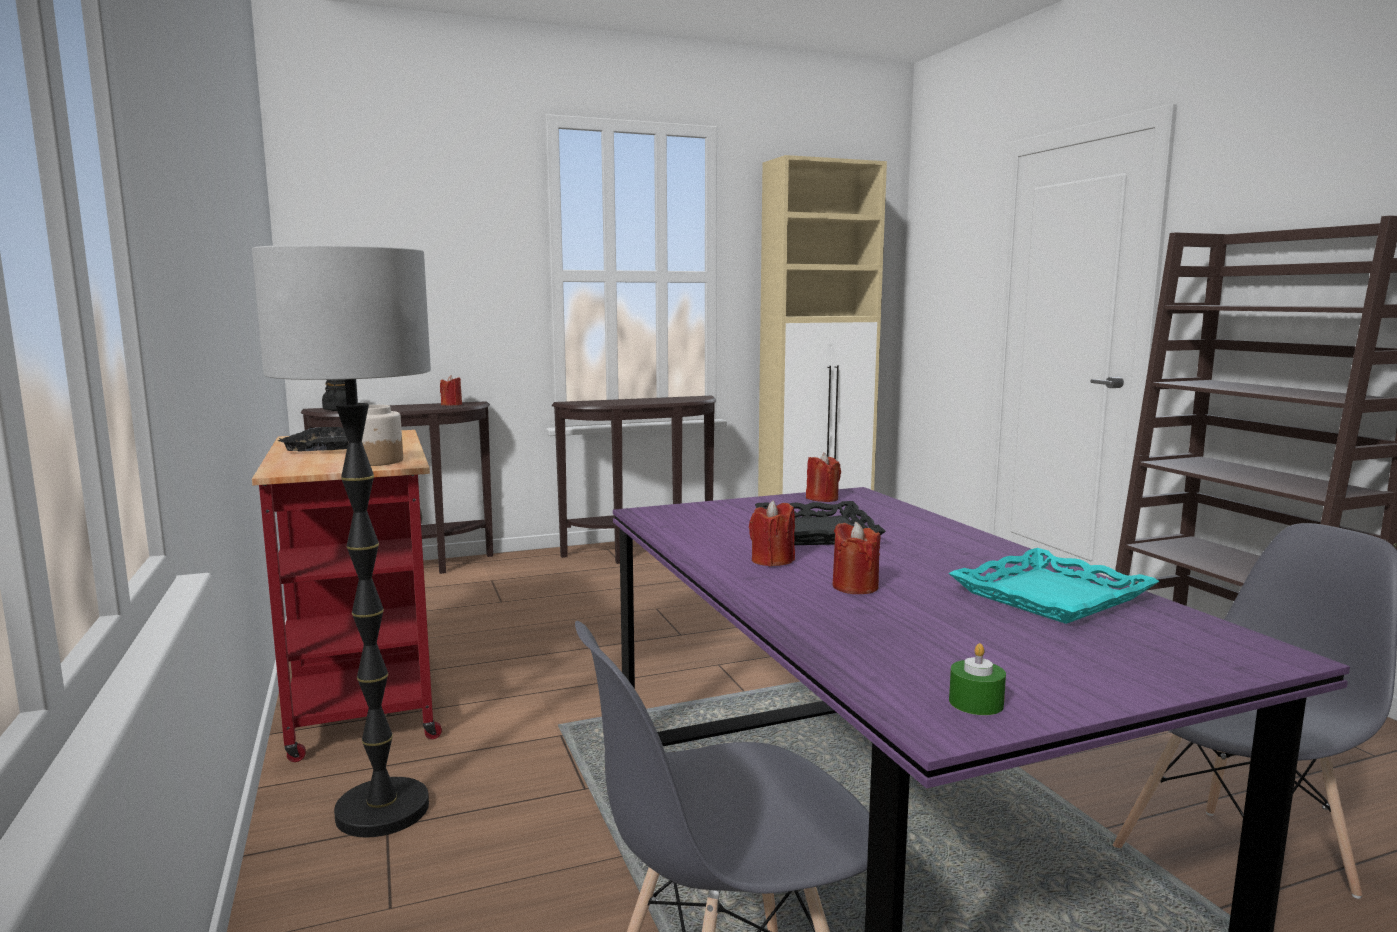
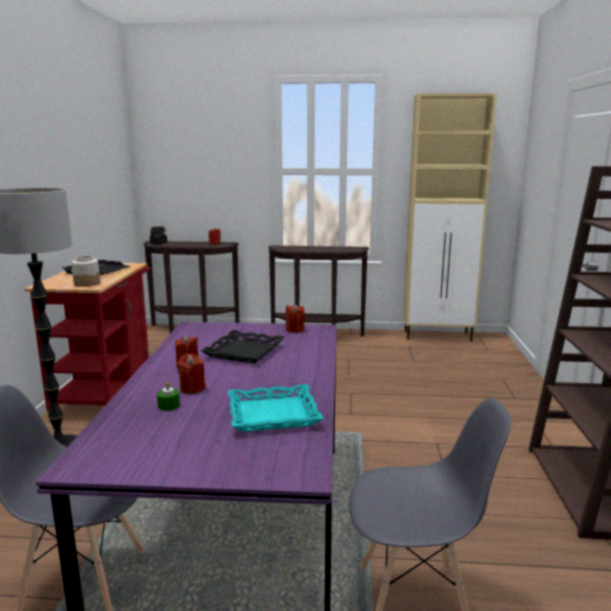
camera: 25 degrees right, 5 degrees up
green candle [949,643,1006,715] -> green candle moved to [157,382,180,411]

